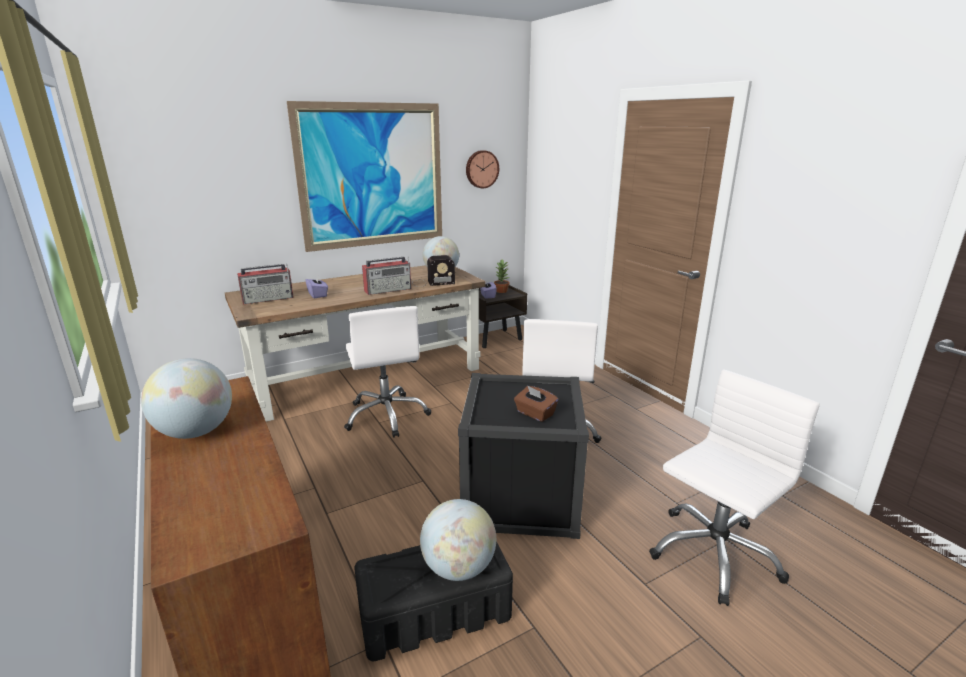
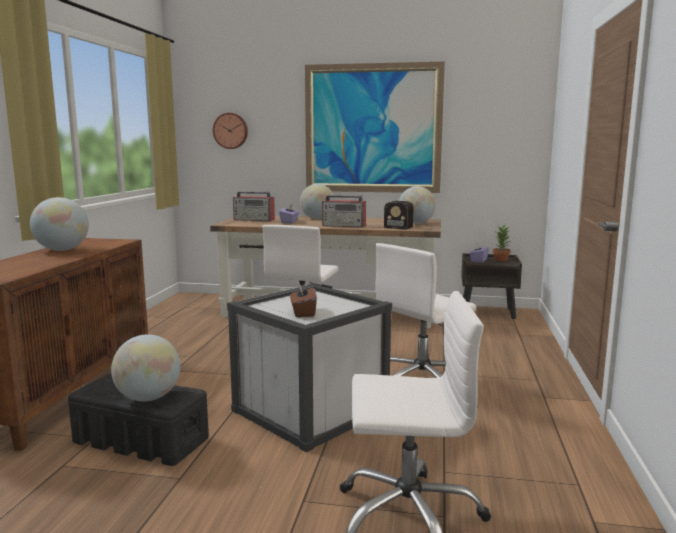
camera: 40 degrees right, 10 degrees down
black storage box [458,373,589,539] -> white storage box [227,283,392,453]
wall clock [466,150,499,188] -> wall clock moved to [213,113,248,149]
none -> globe [300,184,335,219]

